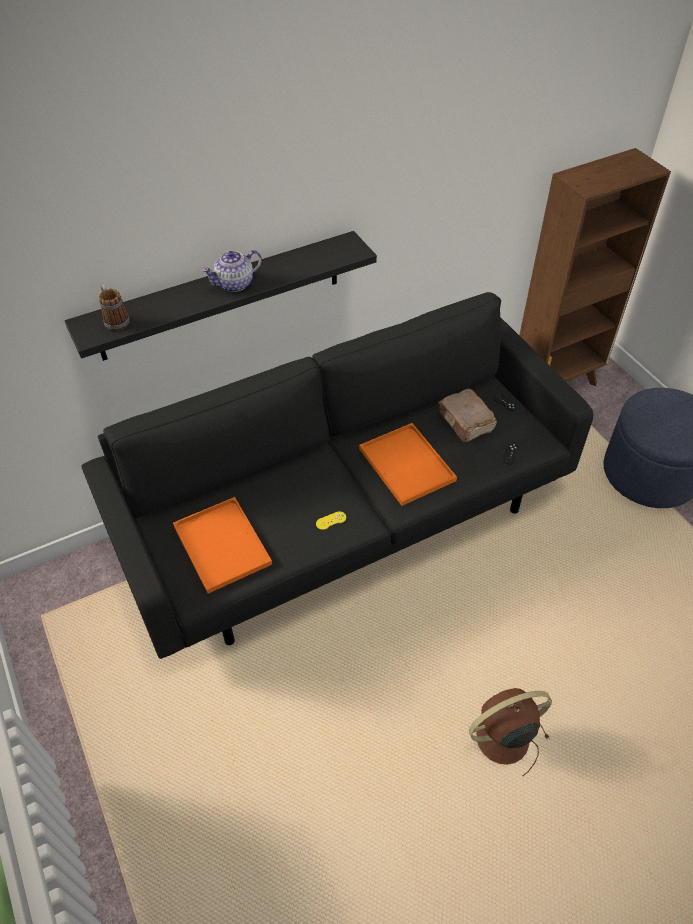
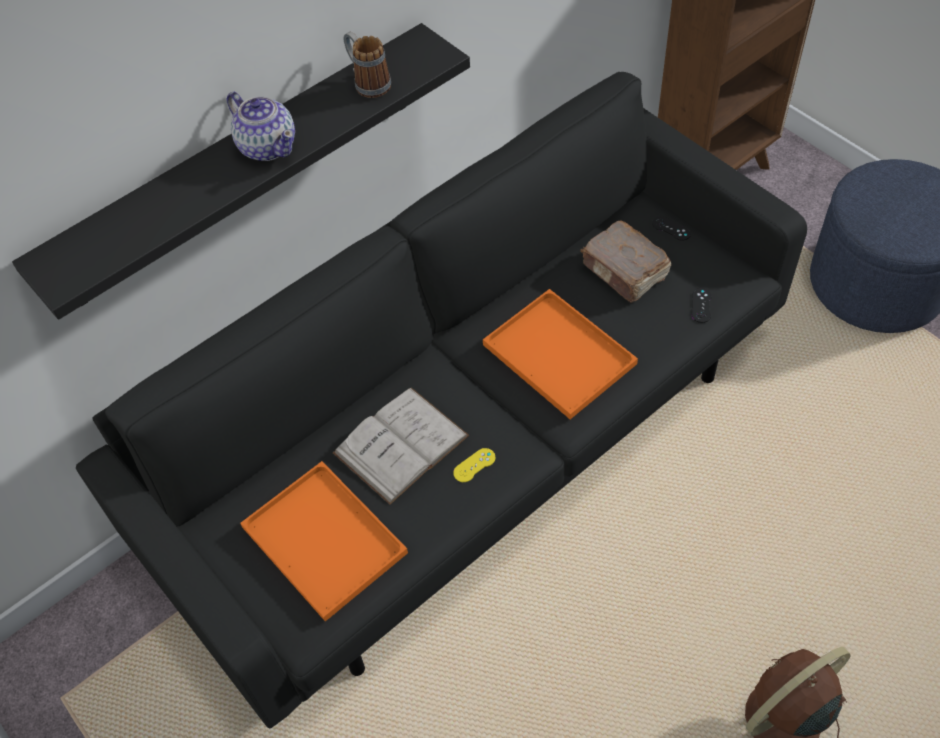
camera: 10 degrees left, 5 degrees up
mug [99,284,129,331] -> mug moved to [344,32,391,98]
teapot [202,250,262,292] -> teapot turned 90 degrees counterclockwise [226,92,295,161]
none -> white book [333,387,469,505]

